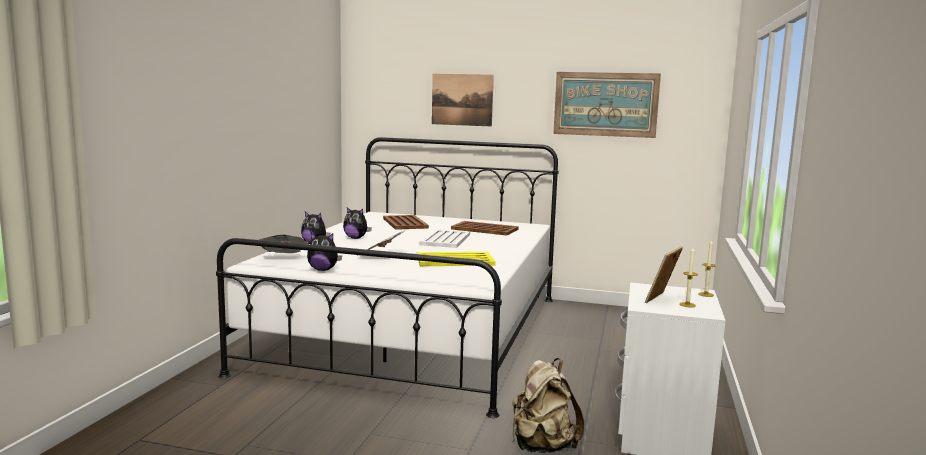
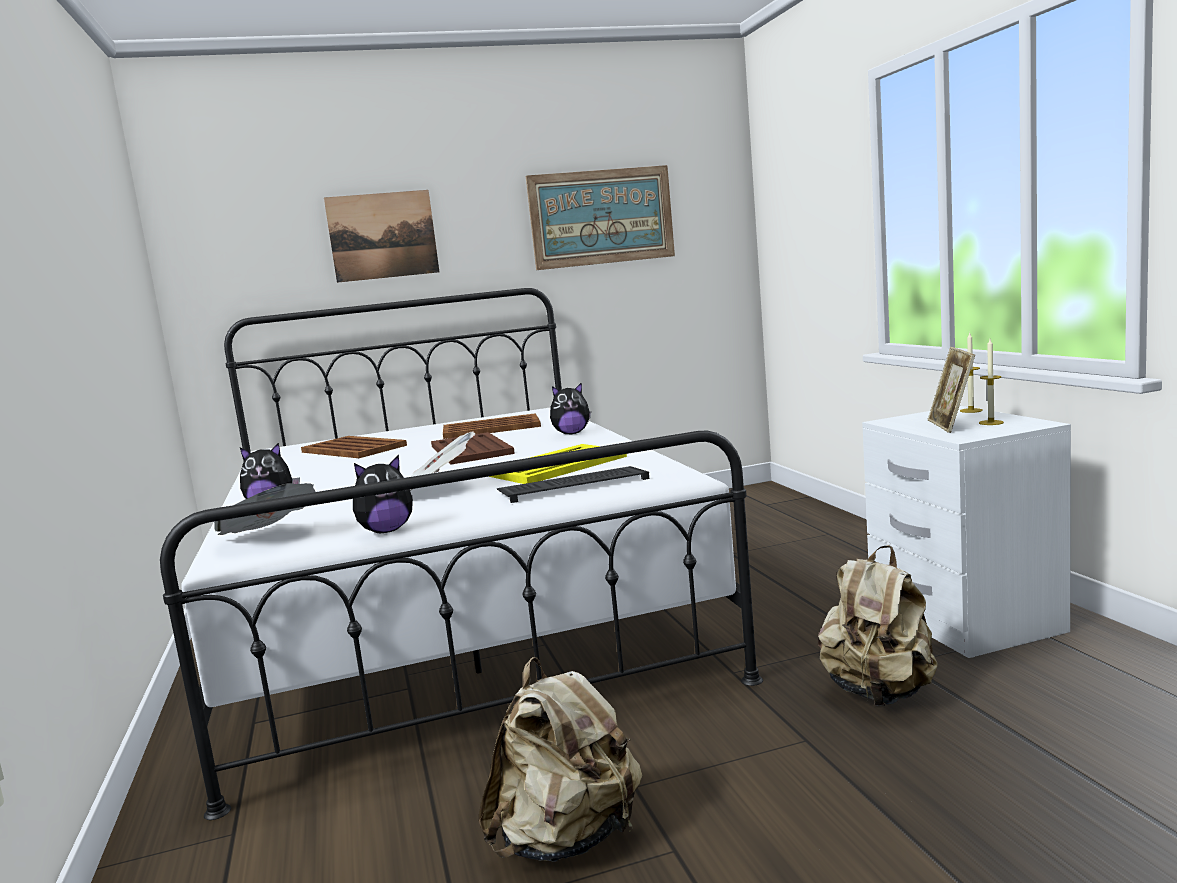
camera: 30 degrees left, 0 degrees up
plush toy [343,207,372,239] -> plush toy moved to [550,382,591,434]
white tray [419,229,470,248] -> brown tray [431,432,515,465]
none -> beige backpack [479,657,642,862]
none -> keyboard [497,466,649,503]

